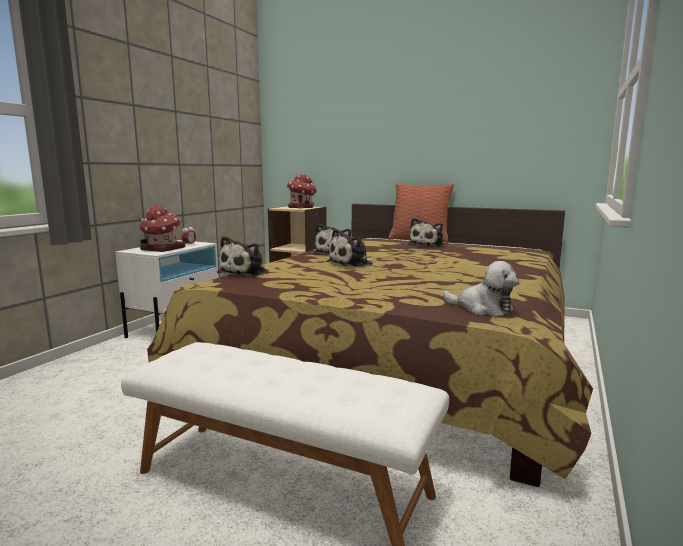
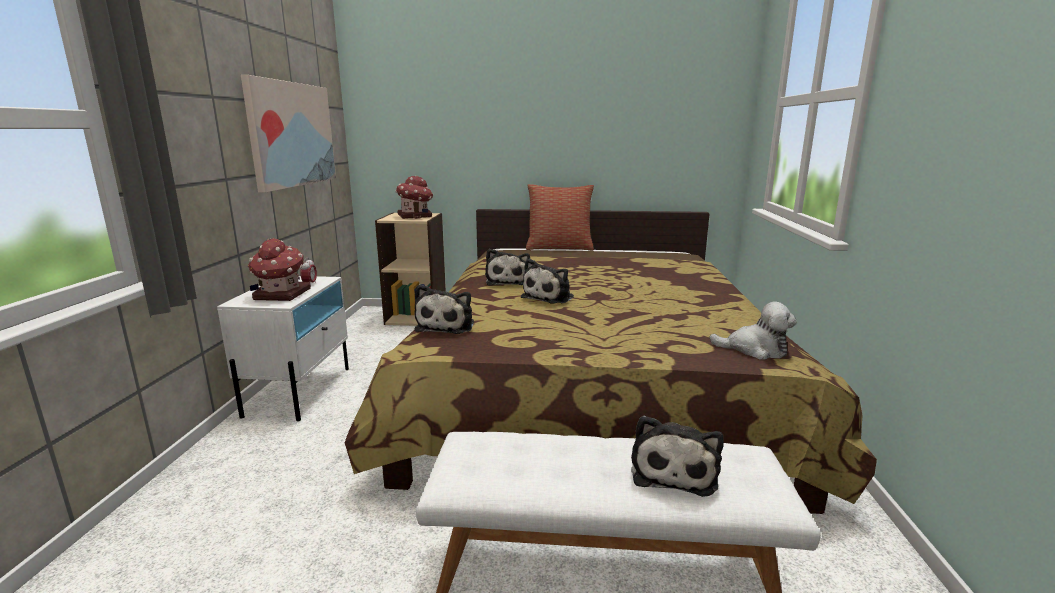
camera: 20 degrees left, 5 degrees up
plush toy [408,218,445,247] -> plush toy moved to [631,415,724,497]
none -> picture [241,75,336,193]

